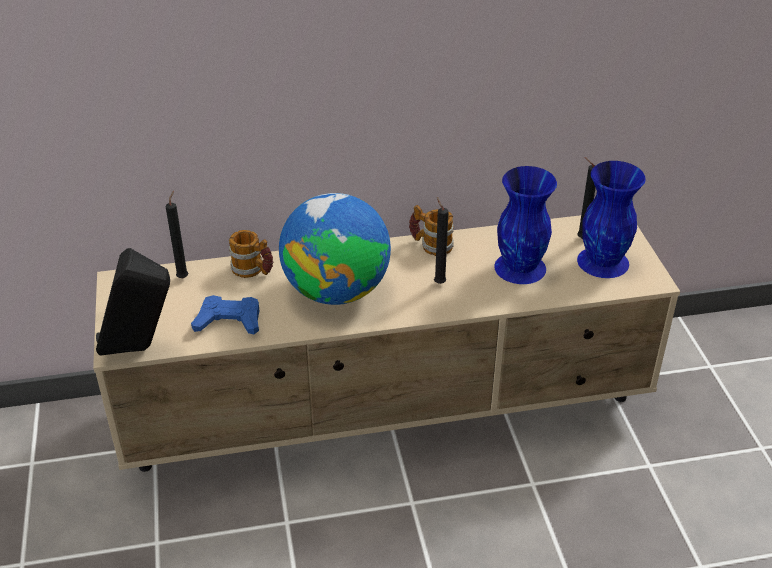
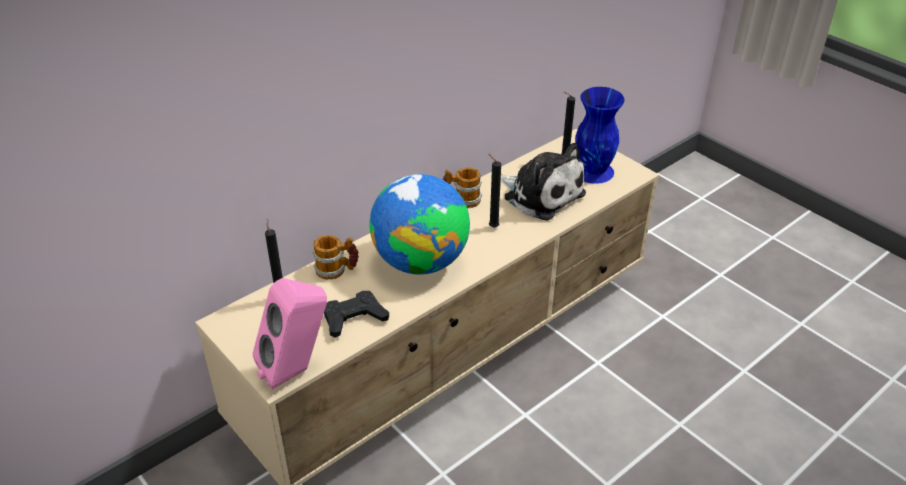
camera: 30 degrees left, 0 degrees up
black speaker [96,248,170,356] -> pink speaker [253,278,327,390]
blue game controller [191,295,259,334] -> black game controller [324,291,389,338]
blue vase [494,166,557,284] -> plush toy [501,143,586,221]

